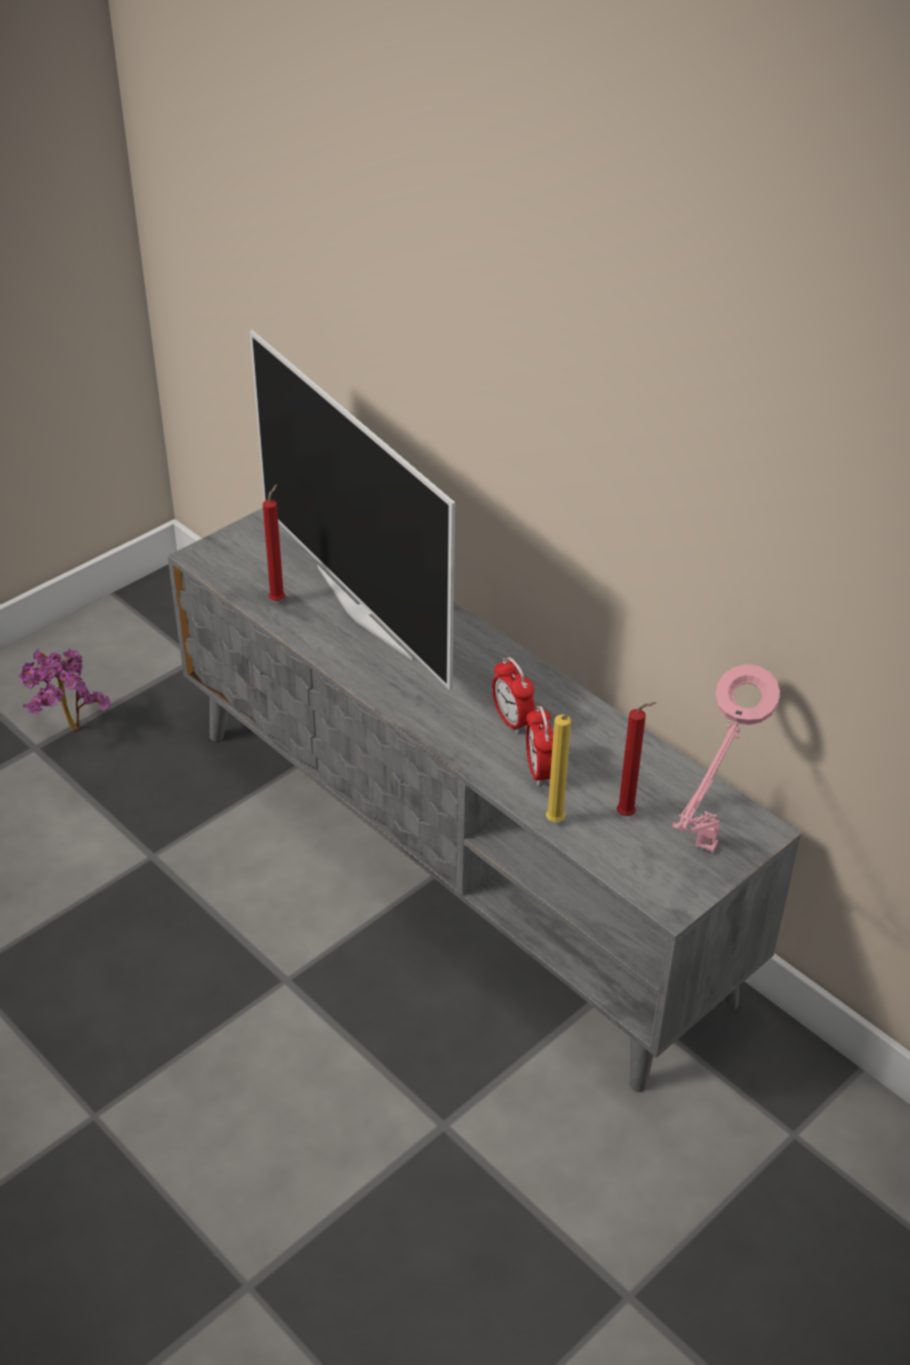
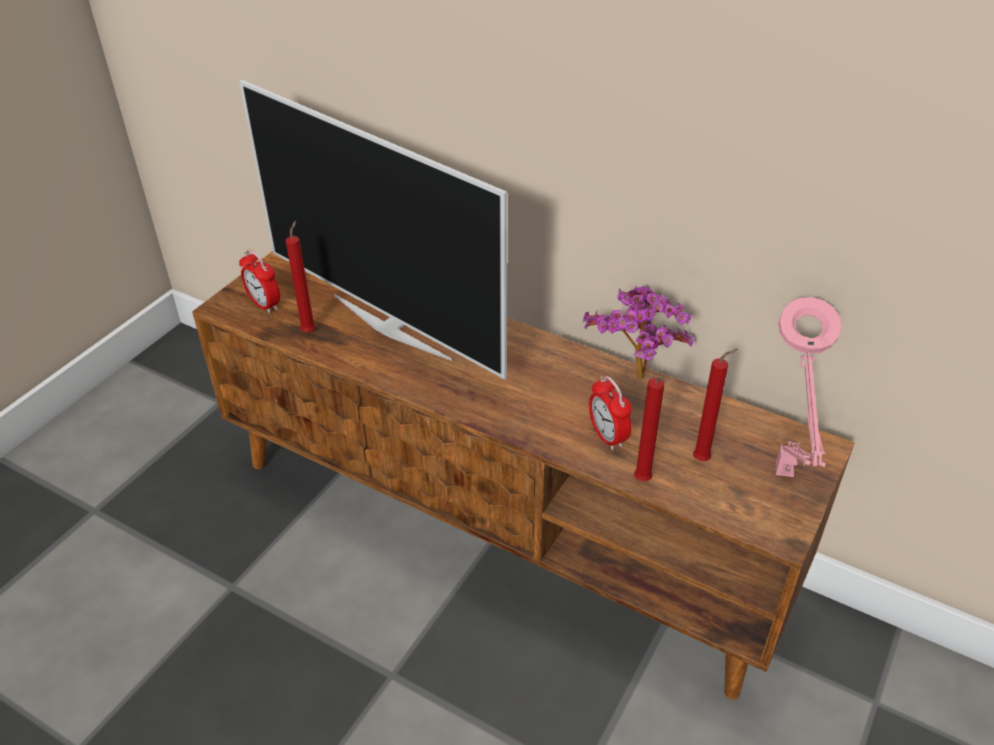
camera: 15 degrees left, 0 degrees up
potted plant [18,648,111,731] -> potted plant moved to [583,285,694,379]
grey tv stand [168,508,801,1092] -> brown tv stand [192,251,855,700]
alarm clock [492,657,535,734] -> alarm clock moved to [239,249,280,314]
yellow candle [546,714,571,822] -> red candle [634,378,666,481]

